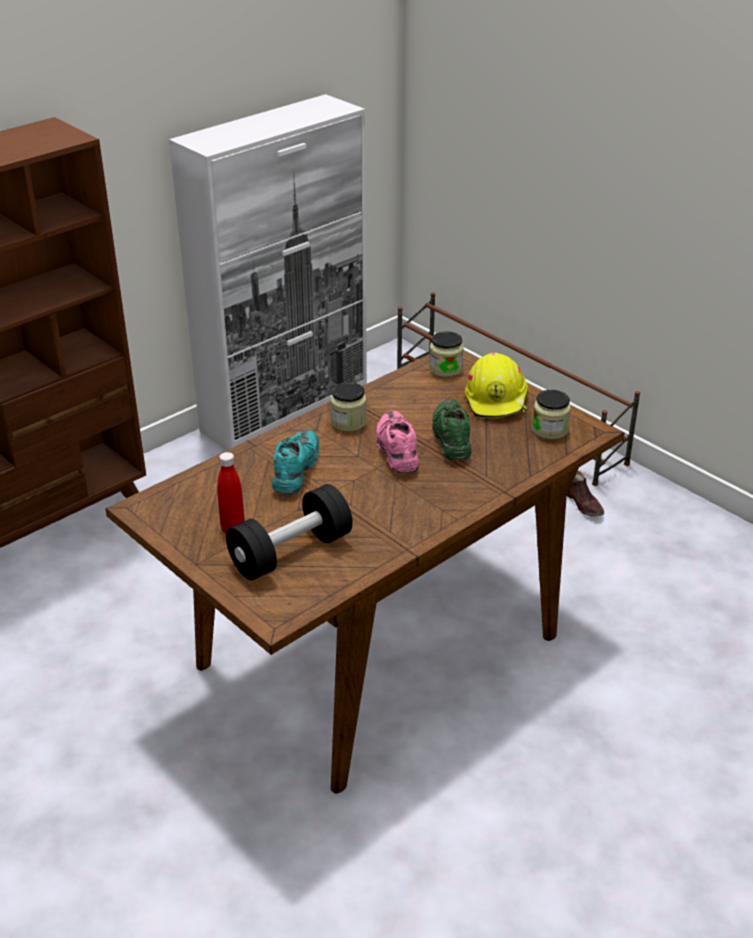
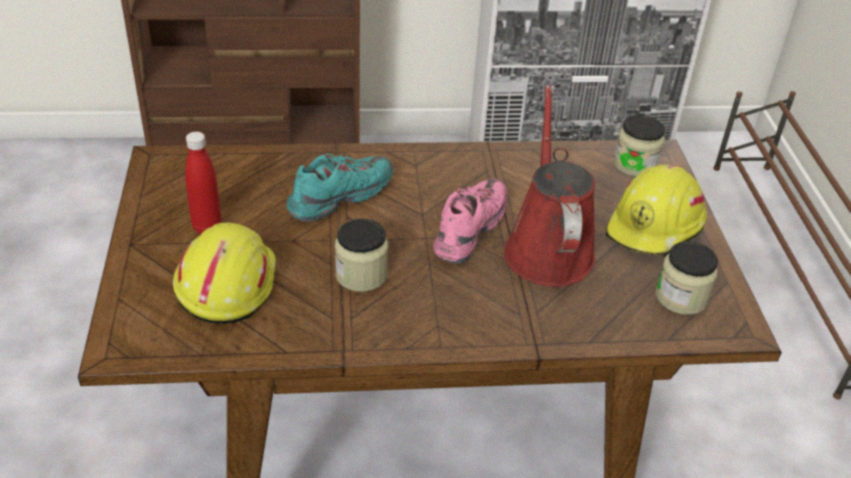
camera: 35 degrees right, 5 degrees up
black dumbbell [226,484,353,580] -> yellow hard hat [173,223,276,324]
jar [330,382,367,432] -> jar moved to [335,219,388,292]
green shoe [432,399,472,460] -> red watering can [504,85,595,287]
brown shoe [567,471,604,517] -> none

